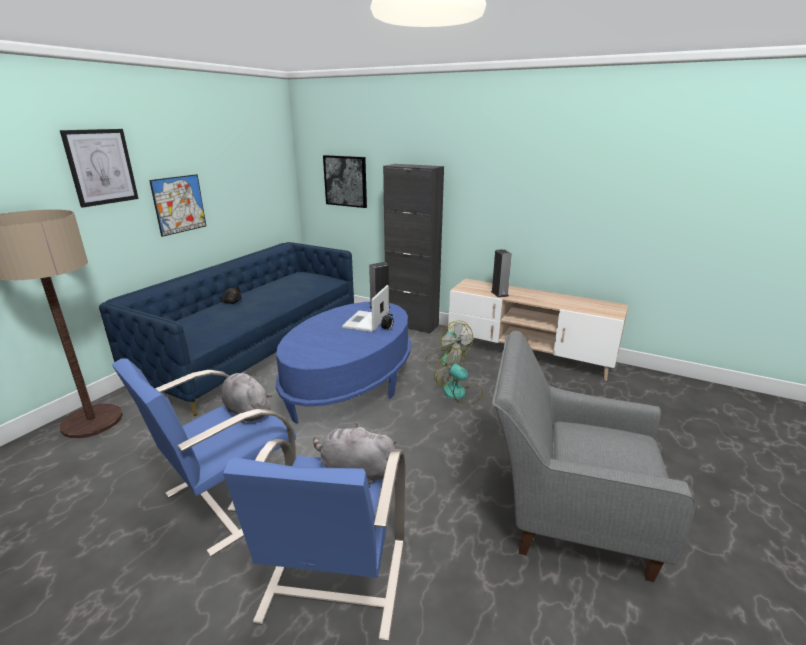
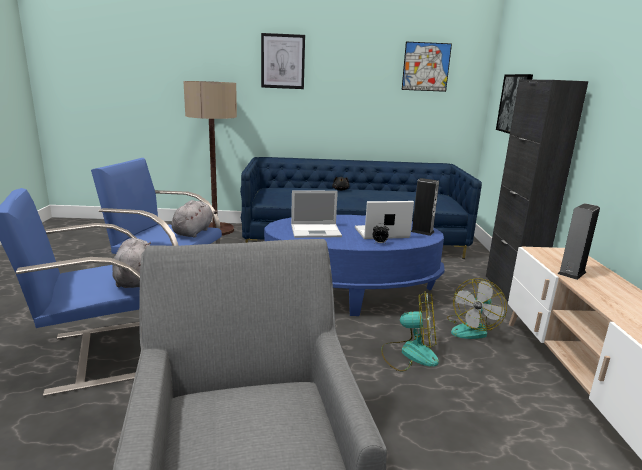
camera: 60 degrees right, 5 degrees down
picture [149,174,206,237] -> picture moved to [402,42,452,92]
fan [434,348,483,404] -> fan turned 90 degrees clockwise [381,291,439,371]
none -> laptop [291,190,342,238]

